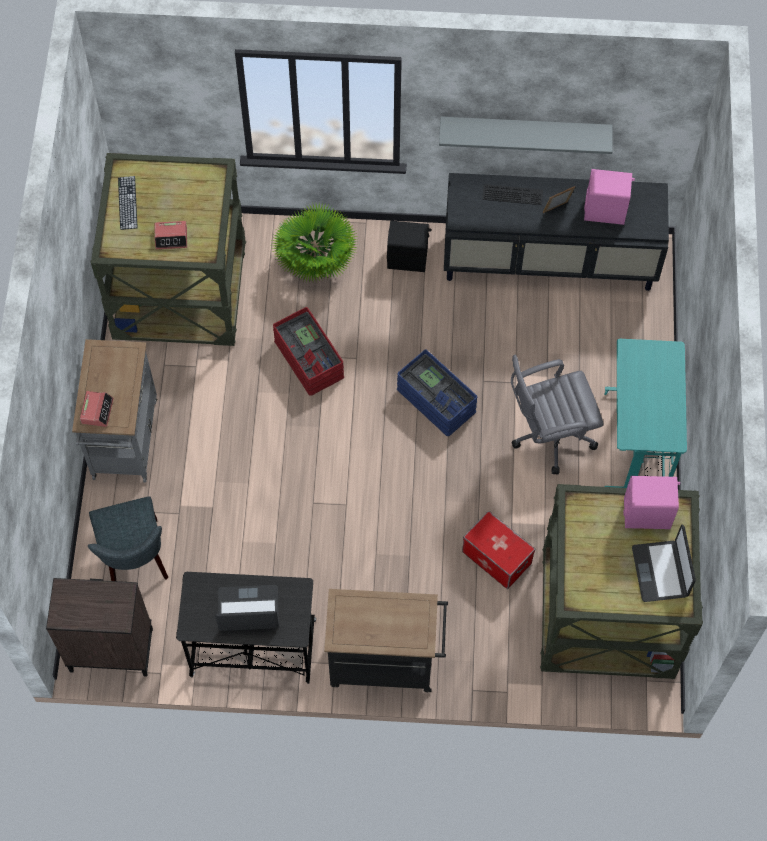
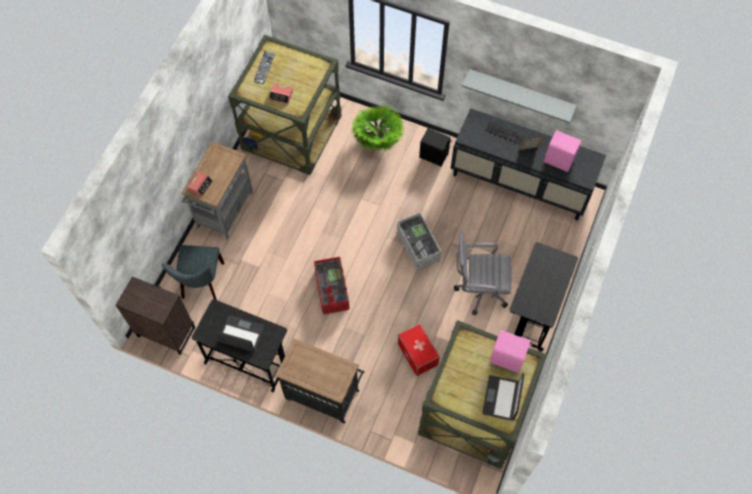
camera: 20 degrees right, 0 degrees up
red storage box [273,307,344,396] -> red storage box moved to [314,257,350,314]
blue storage box [397,349,477,436] -> grey storage box [397,212,441,270]
turquoise desk [604,339,687,488] -> black desk [509,242,578,352]

